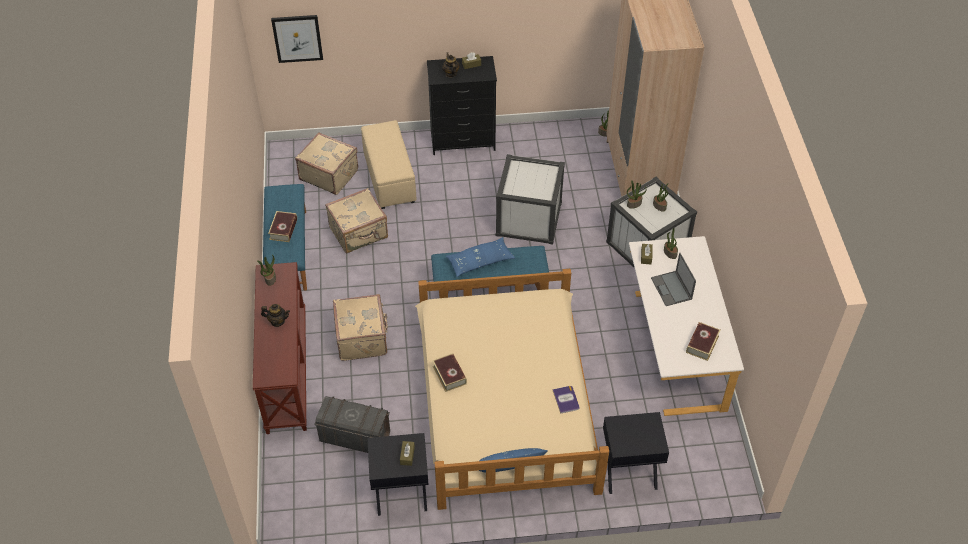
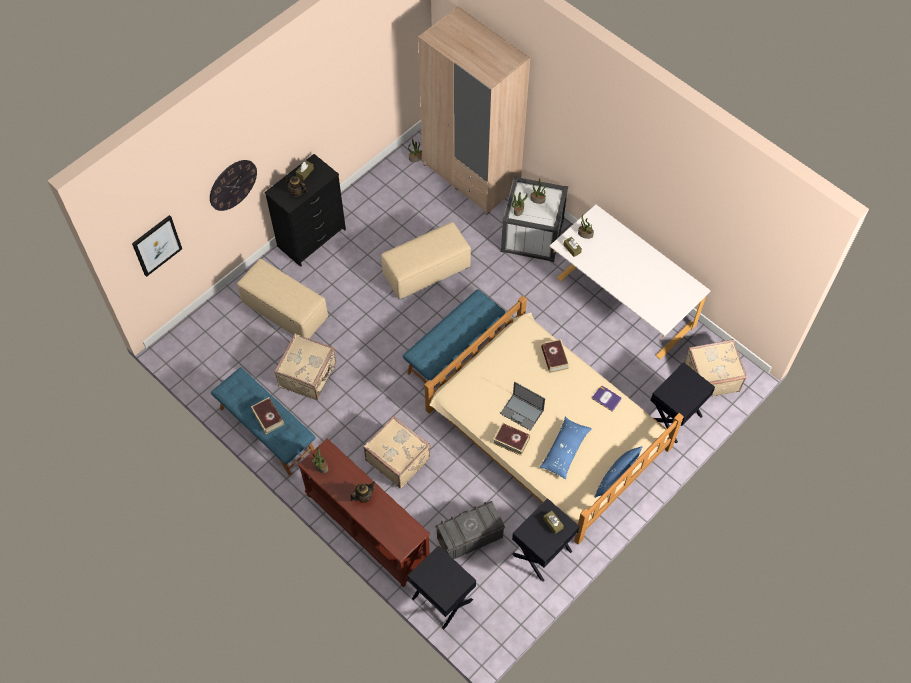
camera: 40 degrees left, 10 degrees up
beige suitcase [295,132,358,195] -> beige suitcase moved to [684,339,747,397]
blue pillow [446,237,515,277] -> blue pillow moved to [539,416,592,479]
white storage box [496,154,565,244] -> beige ottoman [381,222,471,299]
laptop [651,253,696,306] -> laptop moved to [500,382,545,431]
book [686,322,720,361] -> book moved to [541,339,569,373]
none -> wall clock [210,160,257,211]
none -> black nightstand [408,545,476,629]

